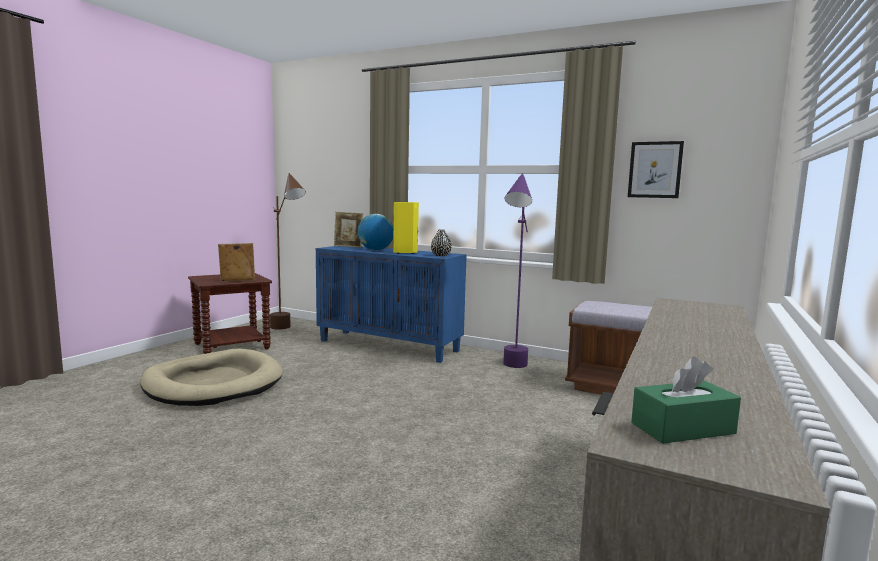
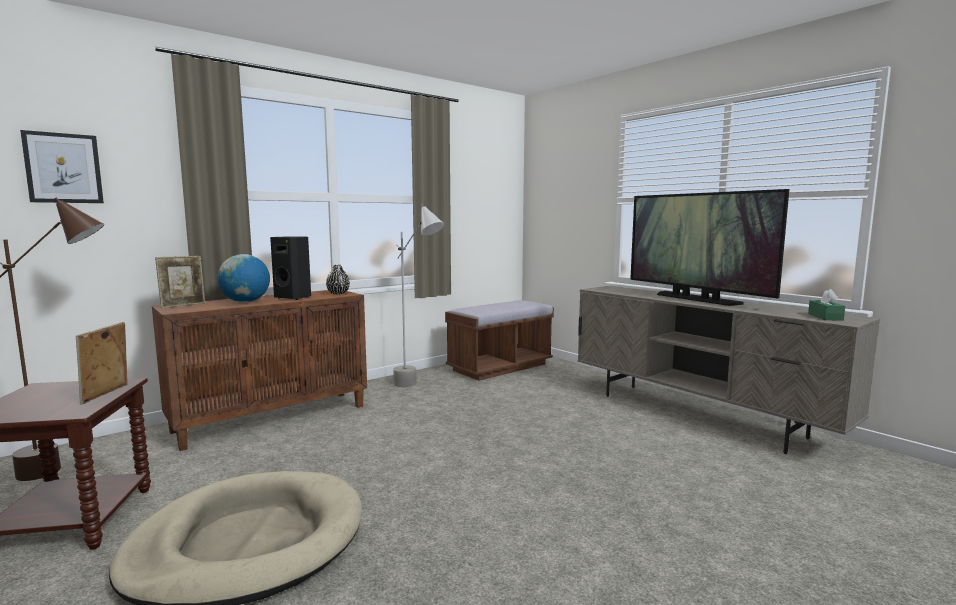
camera: 65 degrees left, 0 degrees up
blue cabinet [316,246,467,363] -> brown cabinet [152,290,367,451]
yellow speaker [393,202,419,254] -> black speaker [270,236,311,300]
purple floor lamp [503,173,532,368] -> grey floor lamp [393,204,444,387]
picture [628,141,684,198] -> picture moved to [20,130,104,203]
none -> television [630,189,789,306]

